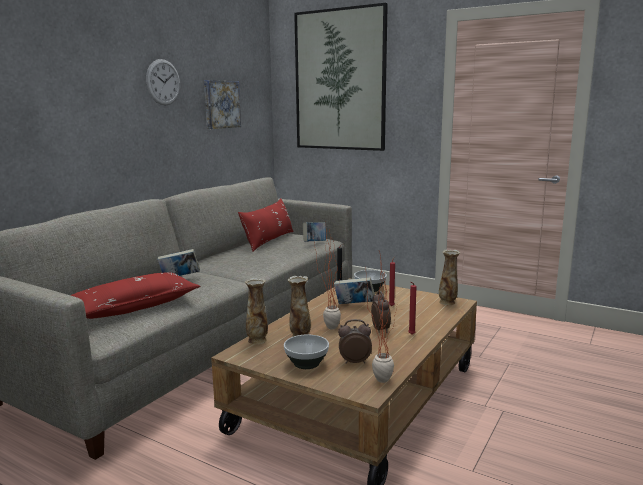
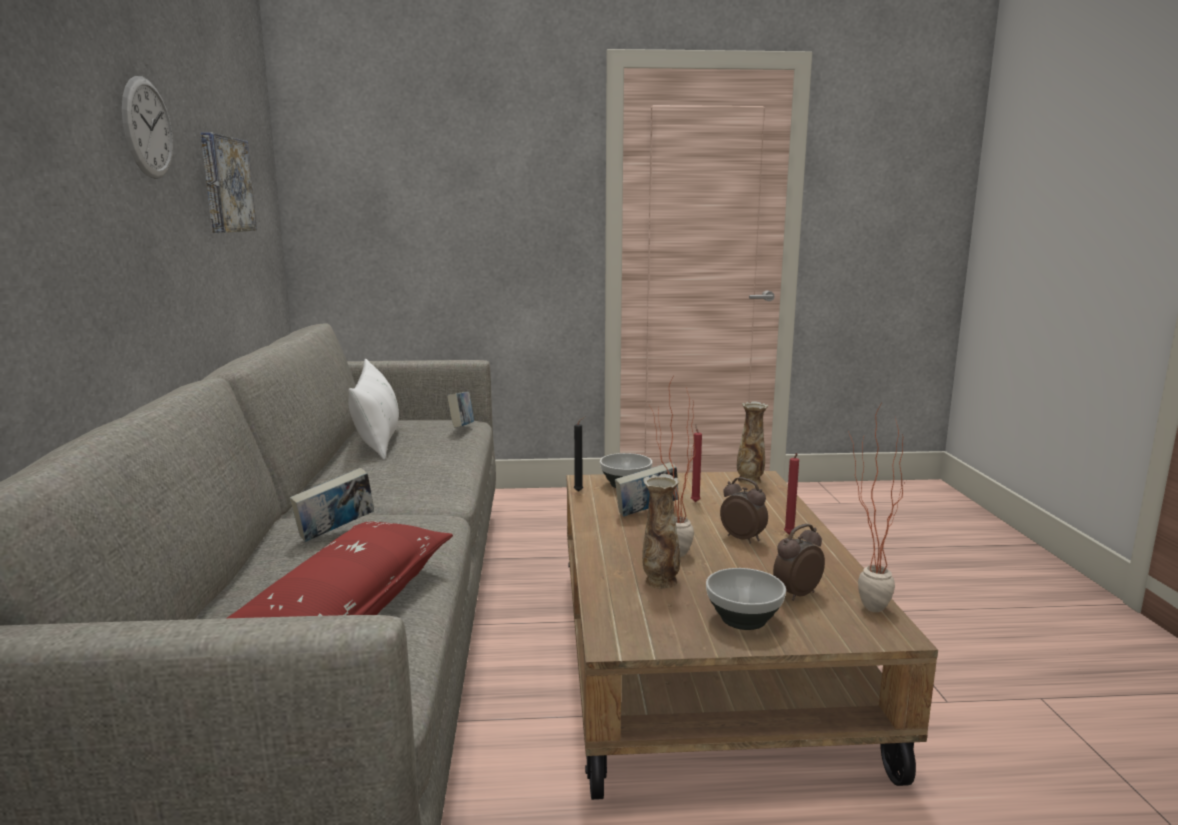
camera: 35 degrees left, 0 degrees up
red pillow [238,198,294,252] -> white pillow [349,359,399,460]
vase [245,278,268,344] -> none
picture [294,3,388,151] -> none

